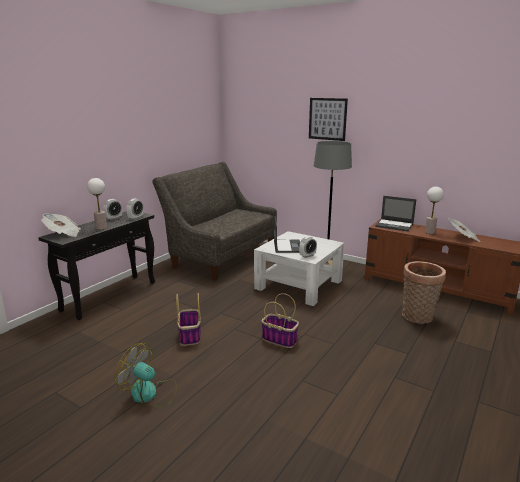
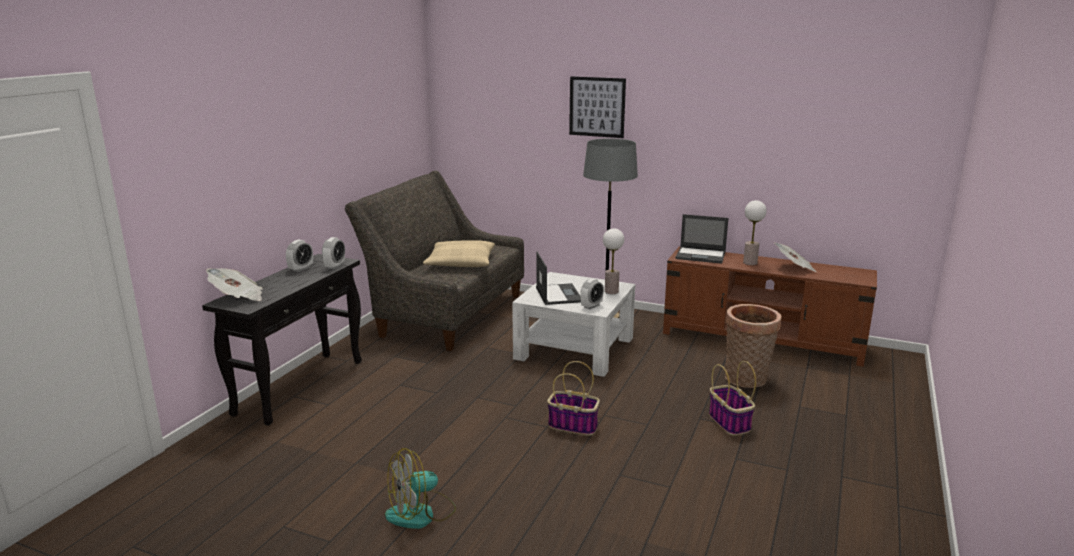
camera: 10 degrees left, 0 degrees up
table lamp [87,178,107,230] -> table lamp moved to [603,228,624,294]
fan [114,343,177,407] -> fan turned 45 degrees counterclockwise [385,448,456,529]
basket [176,293,201,346] -> basket moved to [709,361,756,436]
none -> beige pillow [423,240,495,267]

